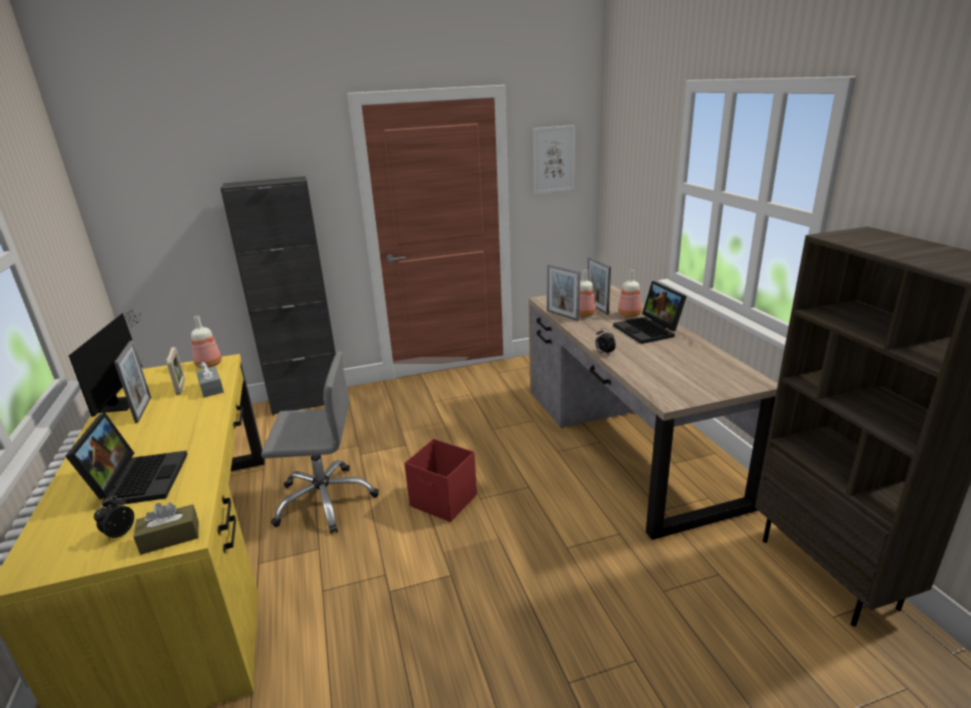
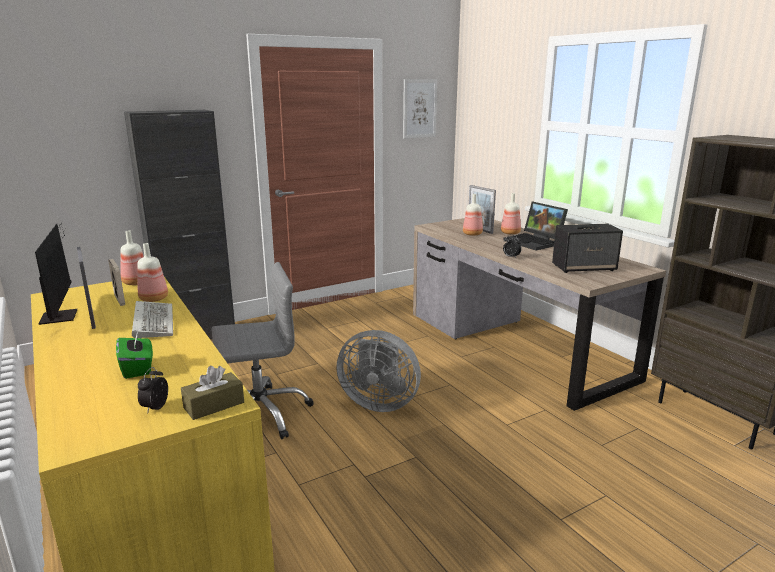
camera: 15 degrees left, 5 degrees down
laptop [65,413,187,507] -> green tissue box [116,331,153,379]
grey tissue box [196,361,224,397] -> bottle [137,243,168,302]
red storage box [404,439,477,522] -> grey fan [336,330,421,412]
picture frame [547,264,580,321] -> none
none -> keyboard [132,301,173,338]
none -> speaker [552,224,623,273]

